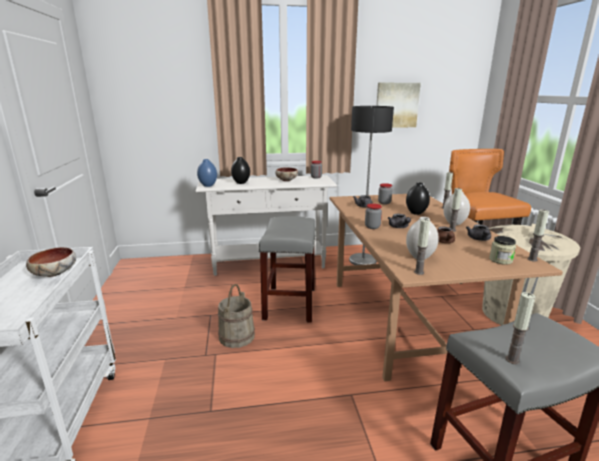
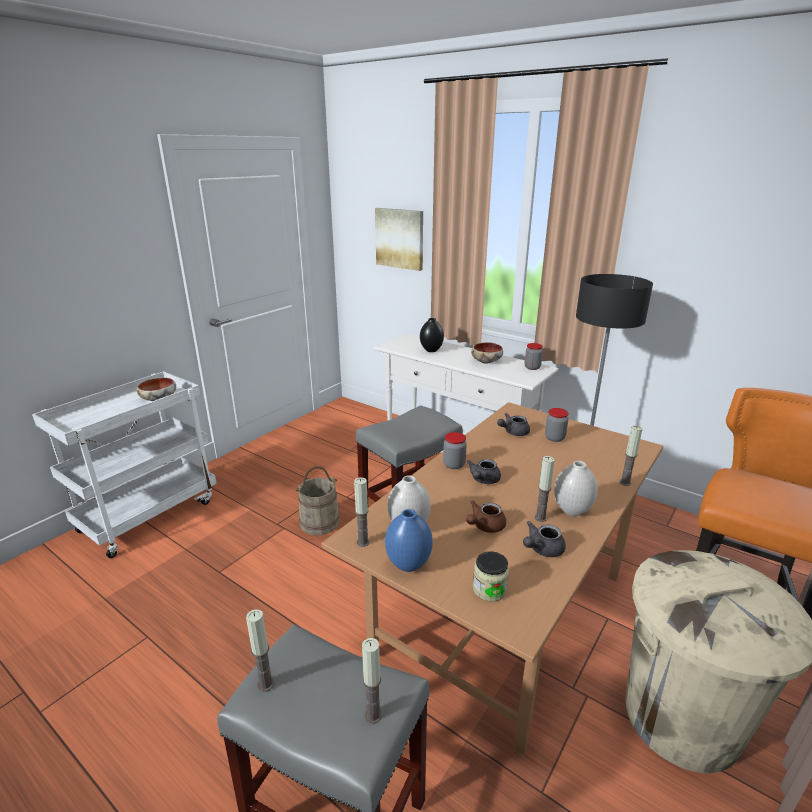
camera: 45 degrees right, 5 degrees up
blue vase [197,159,217,187] -> blue vase moved to [385,509,433,572]
picture [376,83,421,128] -> picture moved to [375,208,423,271]
black vase [406,182,430,215] -> none
candle [527,209,549,262] -> candle moved to [362,638,382,724]

